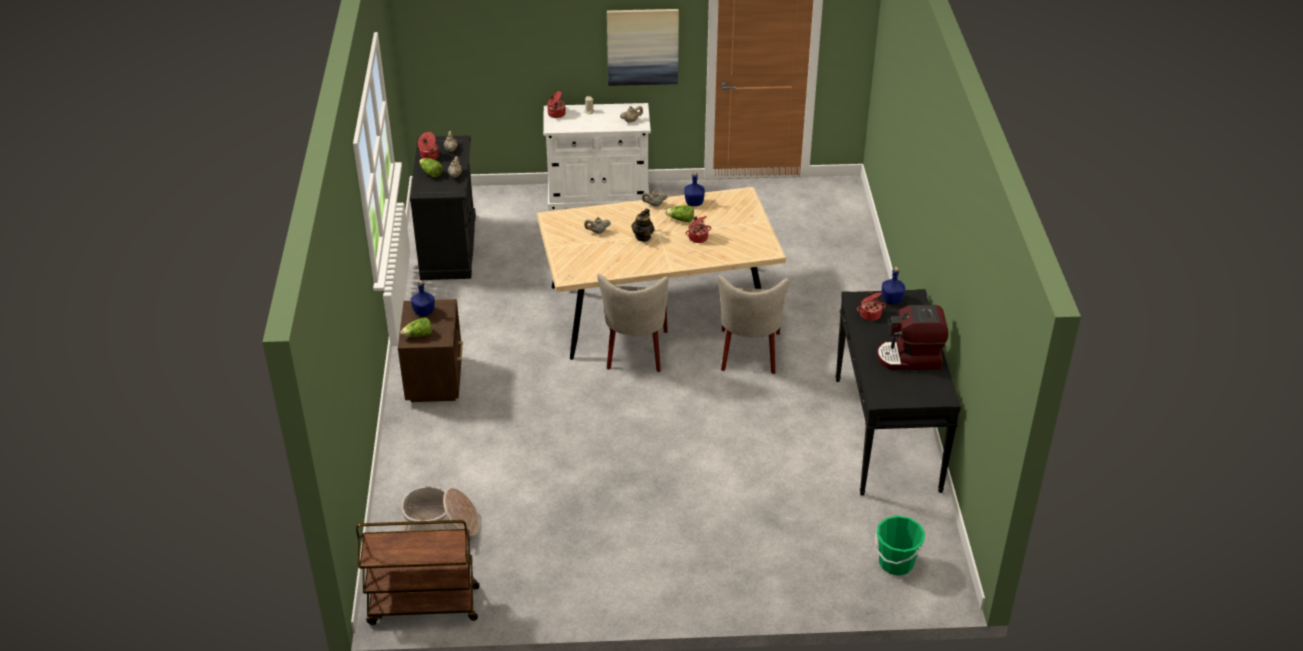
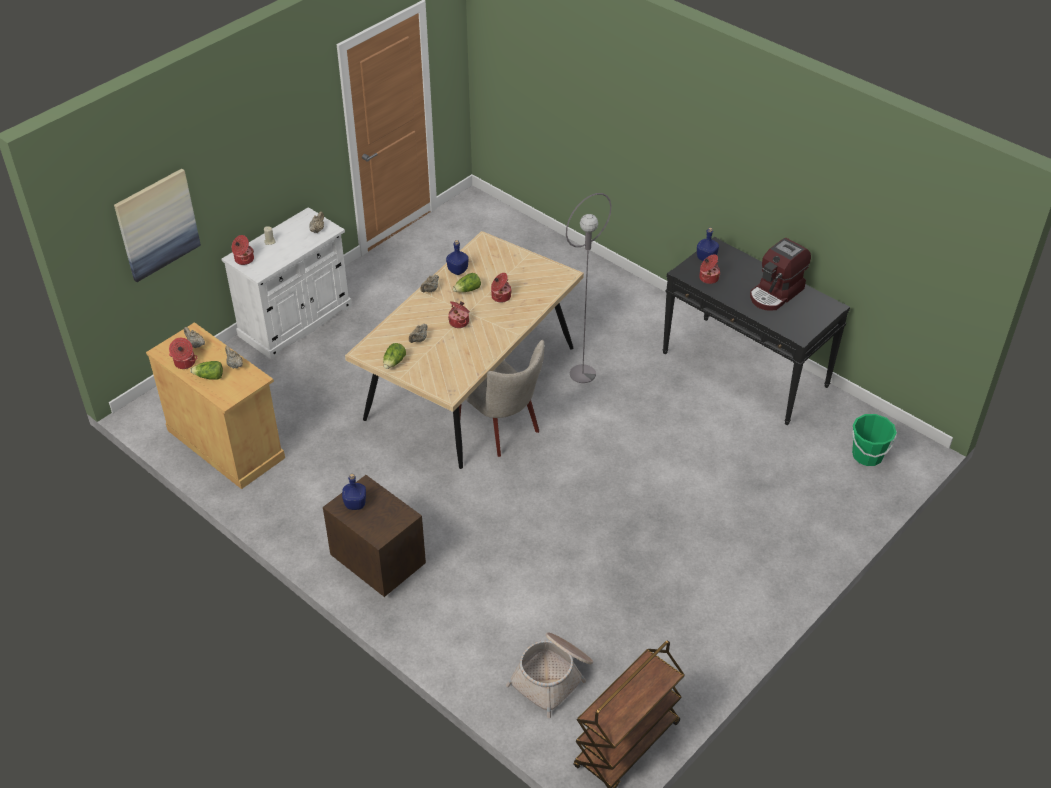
camera: 45 degrees left, 5 degrees up
lettuce [401,318,432,337] -> lettuce moved to [383,343,406,369]
black cabinet [410,135,476,280] -> beige cabinet [146,322,285,489]
picture [607,9,679,86] -> picture moved to [114,169,201,282]
teapot [631,209,654,242] -> cooking pot [448,301,470,328]
beige chair [717,275,789,374] -> grey floor lamp [566,193,612,383]

